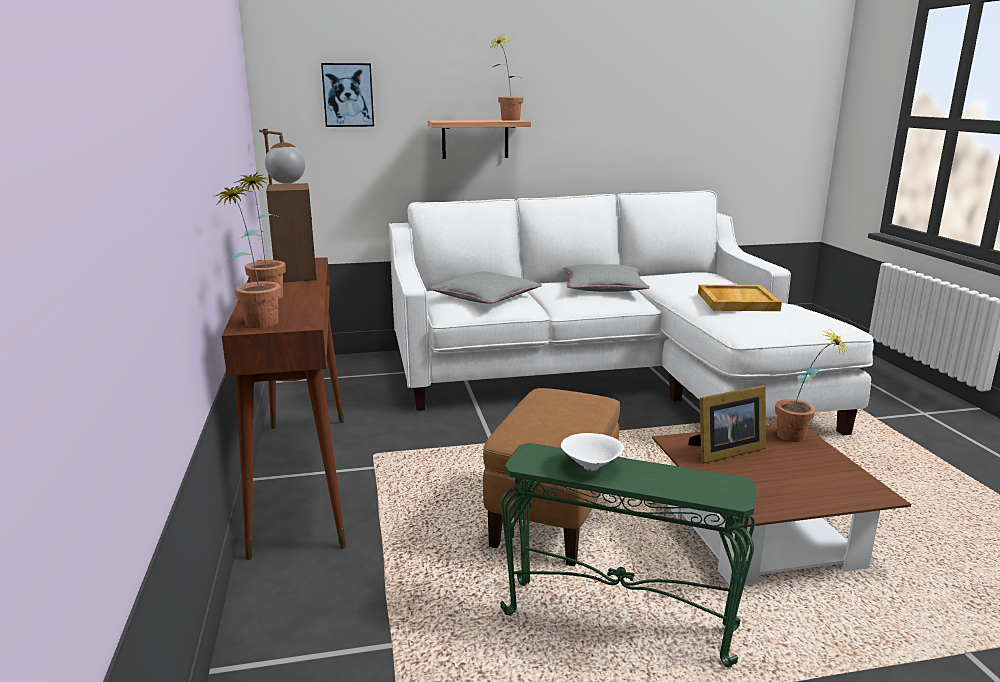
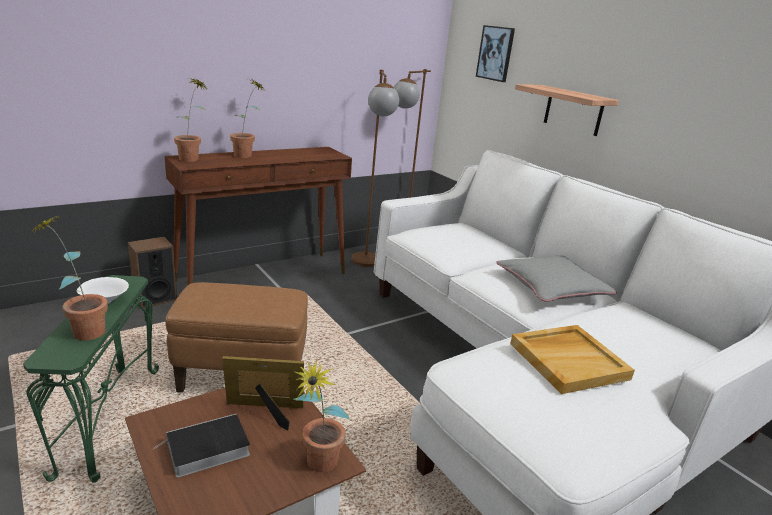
camera: 65 degrees right, 5 degrees up
speaker [266,183,317,282] -> speaker moved to [128,236,177,308]
grey pillow [429,272,542,304] -> none
potted plant [491,35,523,121] -> potted plant moved to [31,215,108,341]
picture frame [688,385,766,464] -> picture frame turned 135 degrees clockwise [222,356,304,430]
none -> book [154,414,250,478]
none -> brown floor lamp [351,70,399,267]

